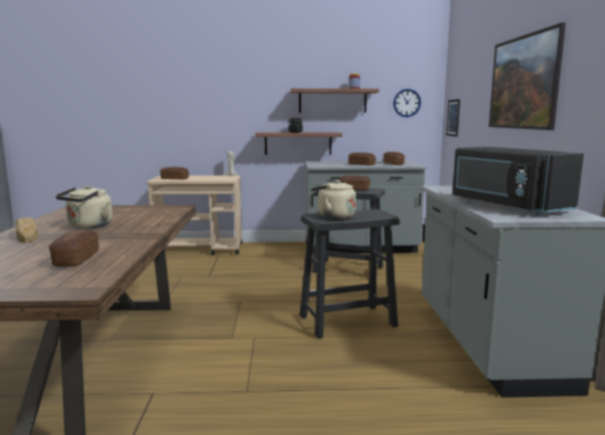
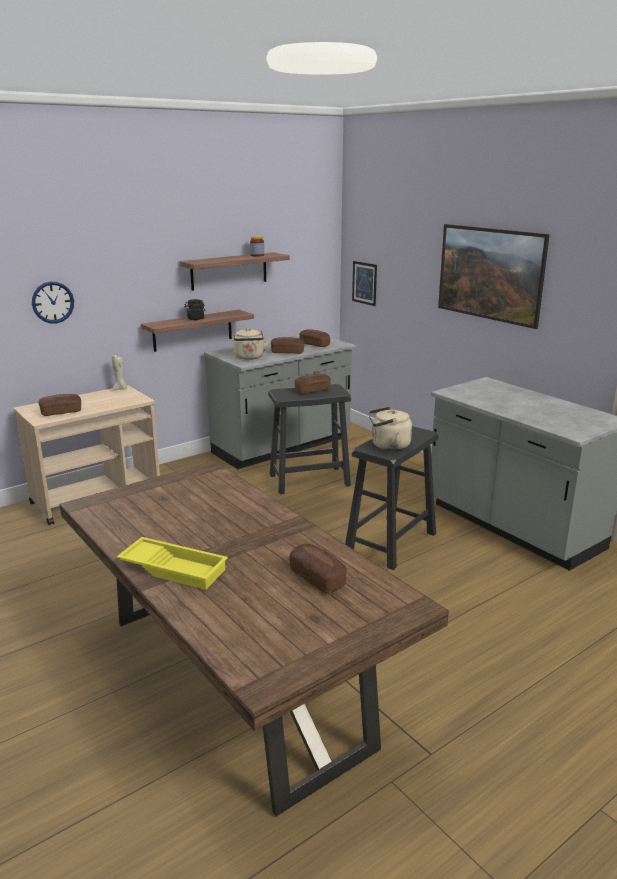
camera: 35 degrees left, 10 degrees up
bread [15,217,38,243] -> yellow tray [117,537,228,590]
beige kettle [55,186,112,229] -> beige kettle moved to [233,328,270,360]
wall clock [393,89,421,117] -> wall clock moved to [32,281,74,323]
black microwave [452,147,584,215] -> none

